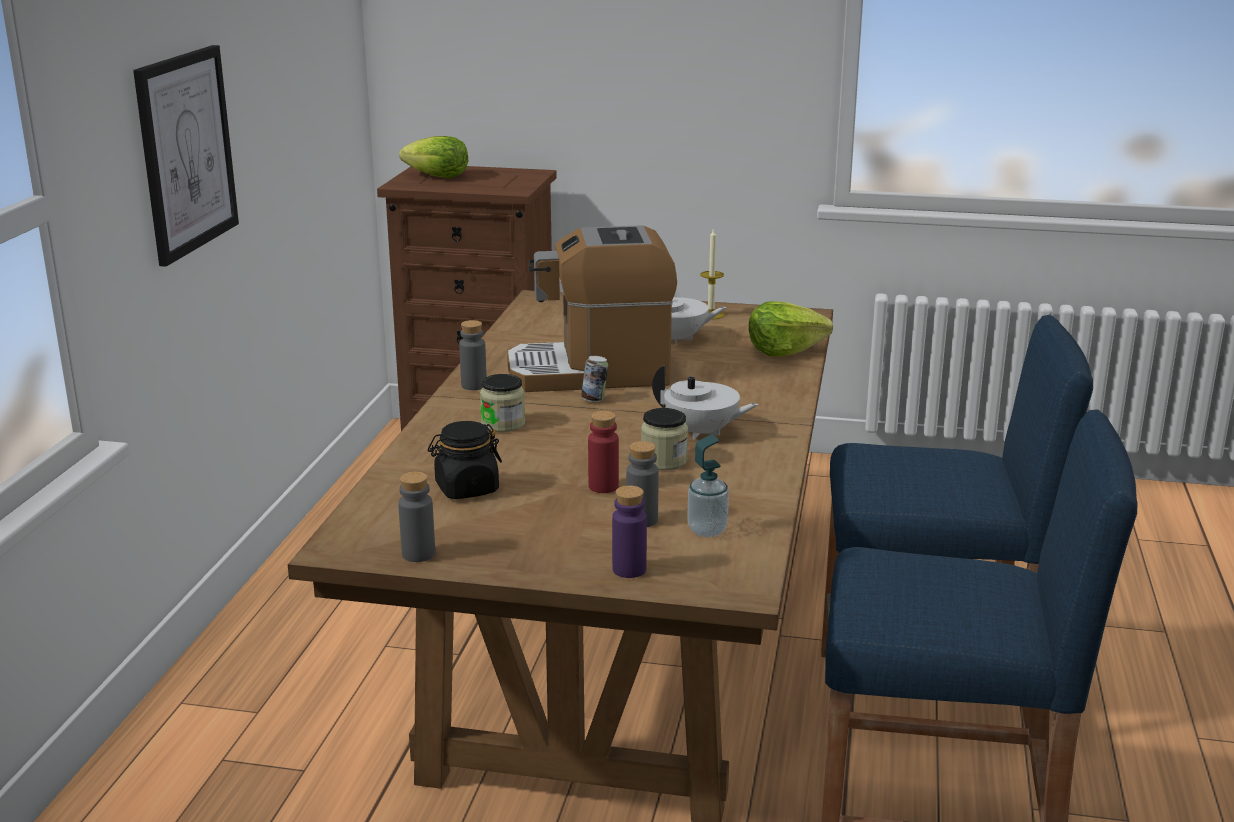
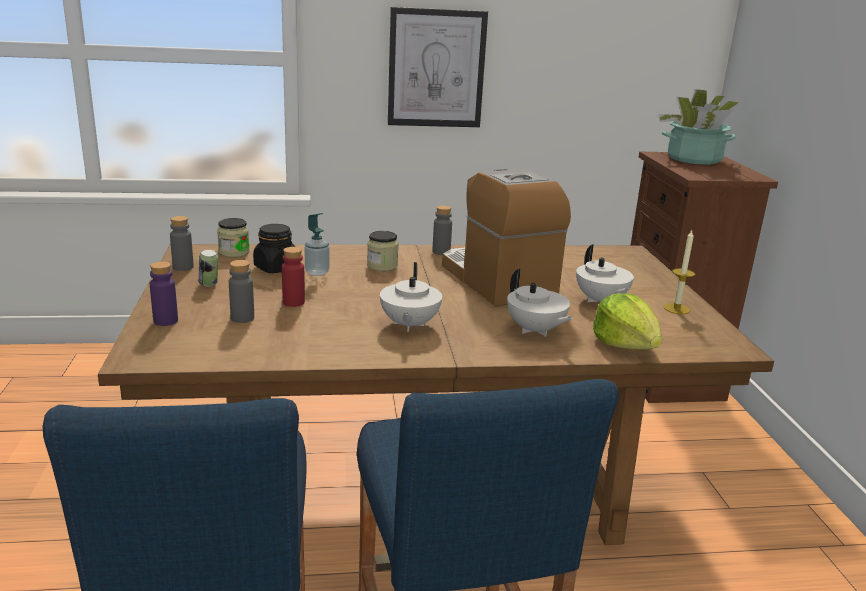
camera: 70 degrees right, 0 degrees up
lettuce [399,136,468,178] -> potted plant [658,89,739,165]
can [581,356,608,402] -> can moved to [199,249,218,287]
jar [641,408,688,470] -> jar moved to [217,218,250,257]
soap dispenser [687,435,729,537] -> soap dispenser moved to [304,213,330,276]
none -> white teapot [507,269,573,337]

